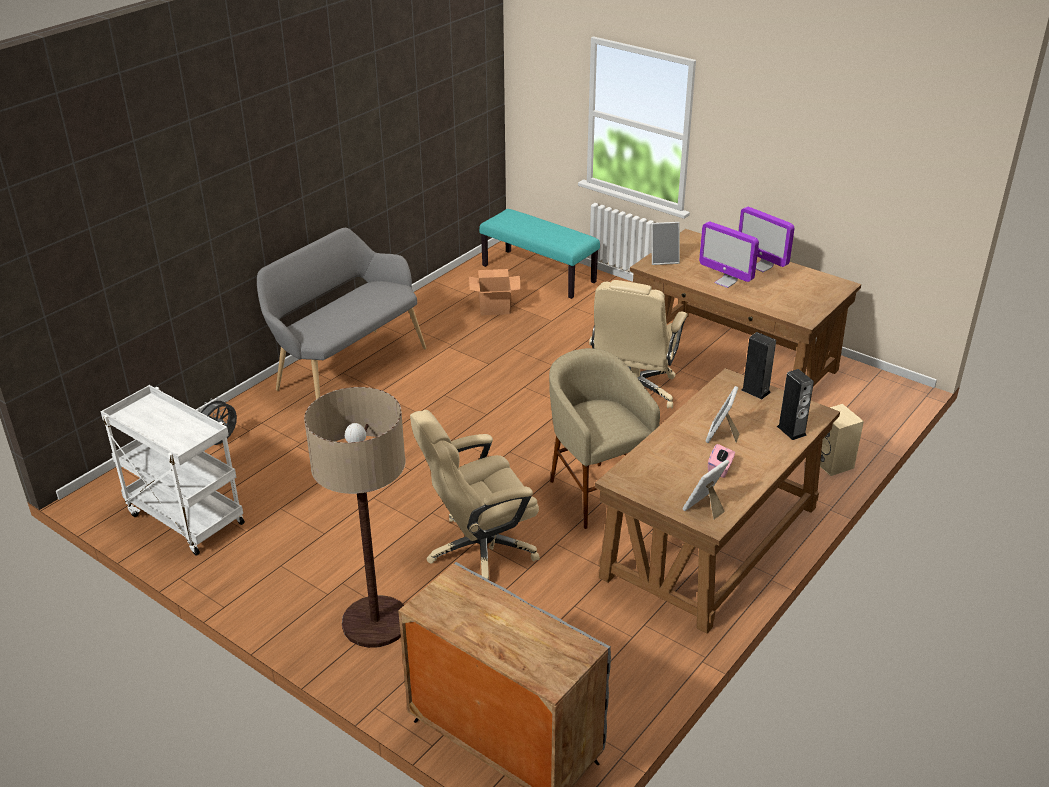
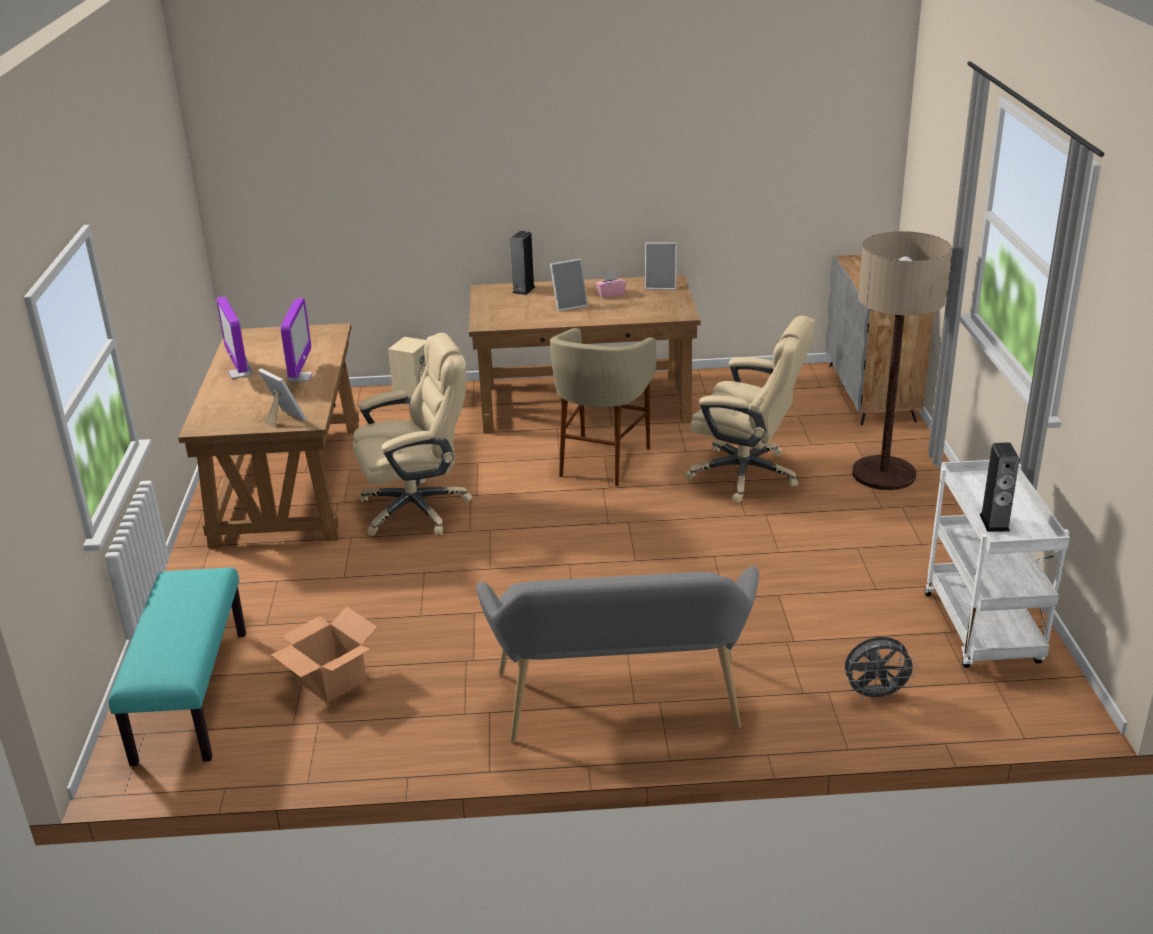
camera: 130 degrees left, 5 degrees down
monitor [739,207,794,272] -> monitor turned 150 degrees clockwise [216,296,253,379]
speaker [741,332,776,400] -> speaker moved to [980,443,1019,532]

